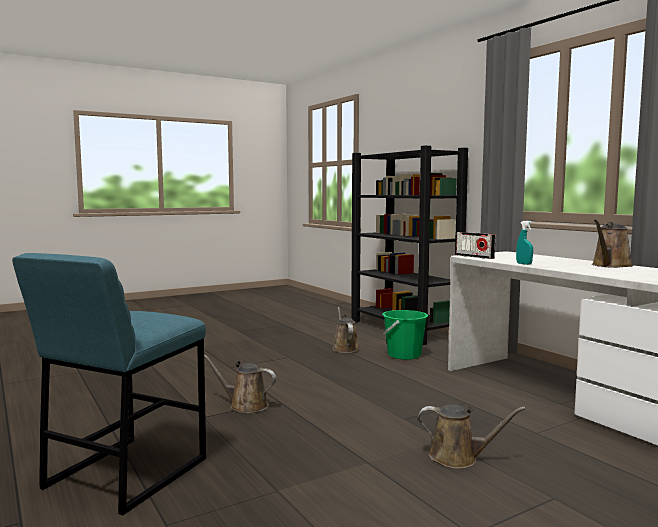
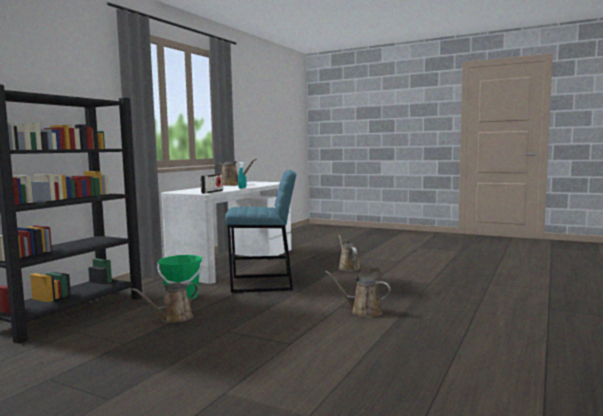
camera: 120 degrees left, 0 degrees up
blue stool [12,253,206,515] -> blue stool moved to [225,170,297,293]
brown watering can [204,354,276,413] -> brown watering can turned 120 degrees clockwise [325,271,391,317]

